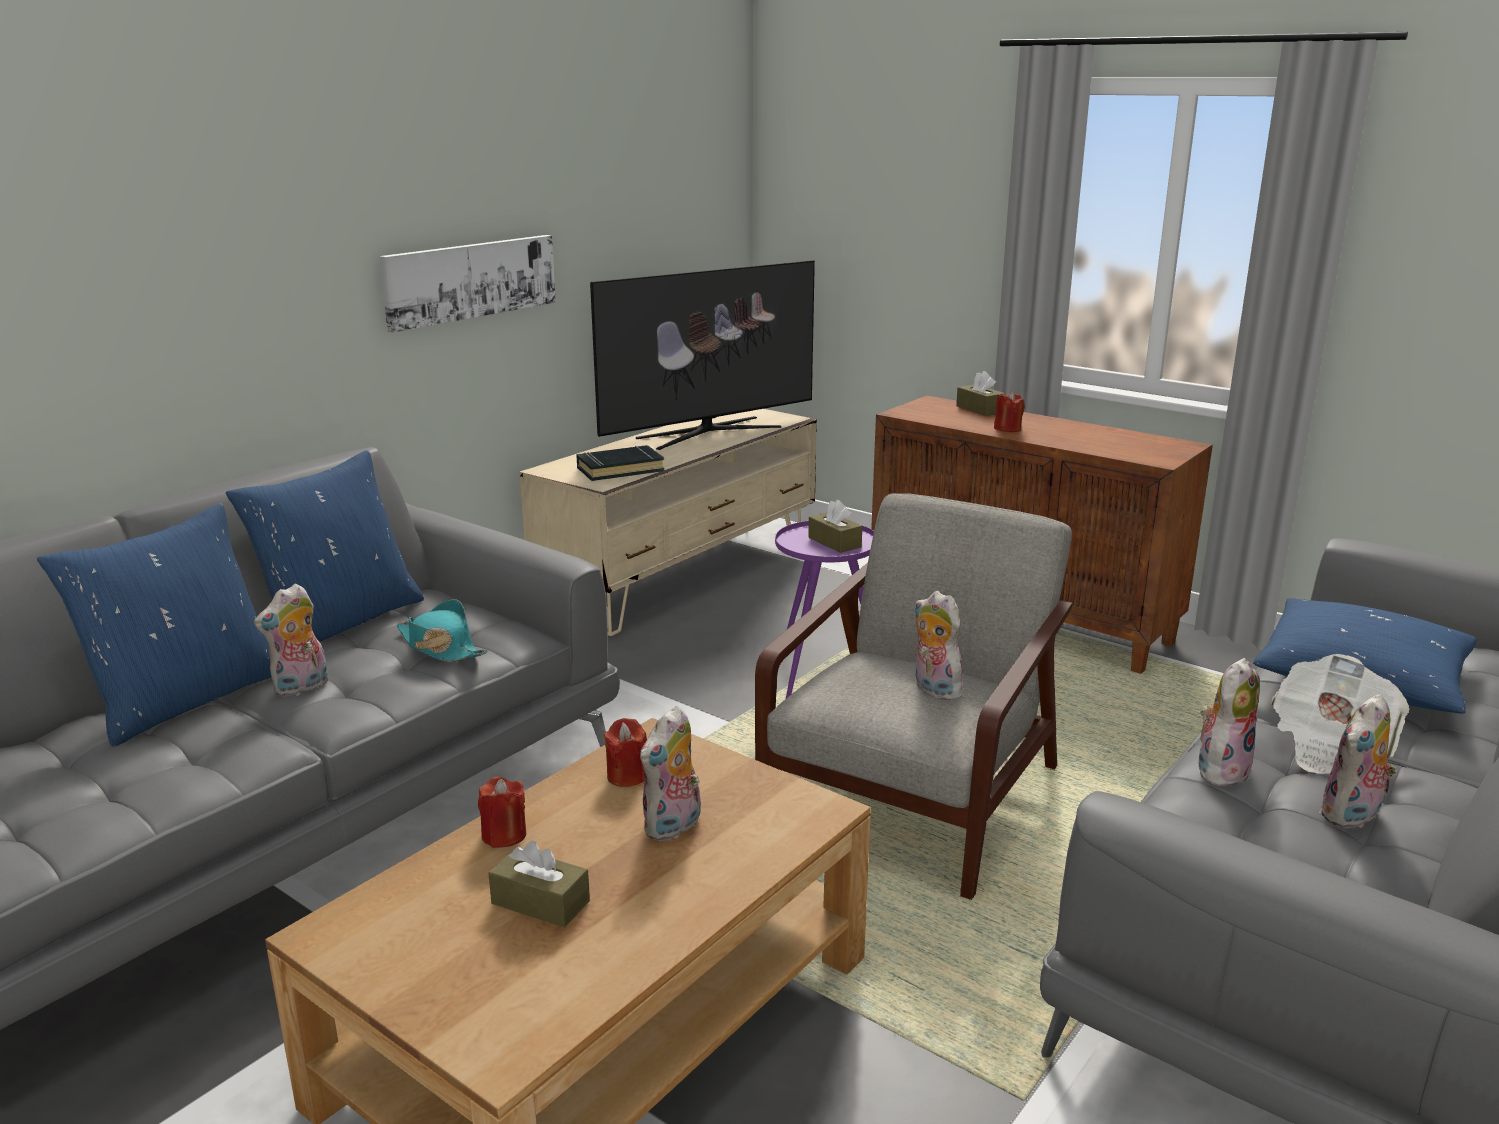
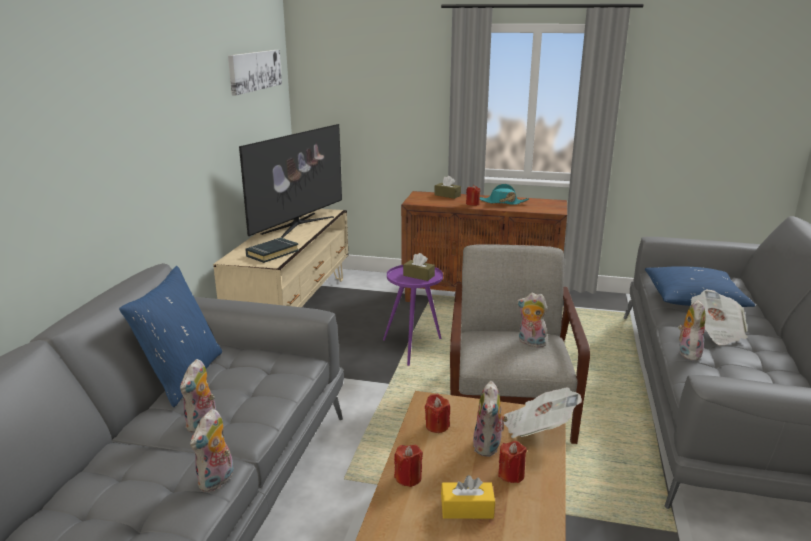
camera: 25 degrees left, 0 degrees up
blue pillow [37,503,271,747] -> none
picture [379,235,556,333] -> picture moved to [228,50,282,96]
turquoise hat [397,599,488,662] -> turquoise hat moved to [480,184,529,205]
brown tissue box [488,841,590,928] -> yellow tissue box [441,475,495,519]
plush toy [1319,694,1397,829] -> plush toy moved to [190,409,234,492]
none -> red candle [498,441,527,483]
none -> newspaper [504,388,582,438]

